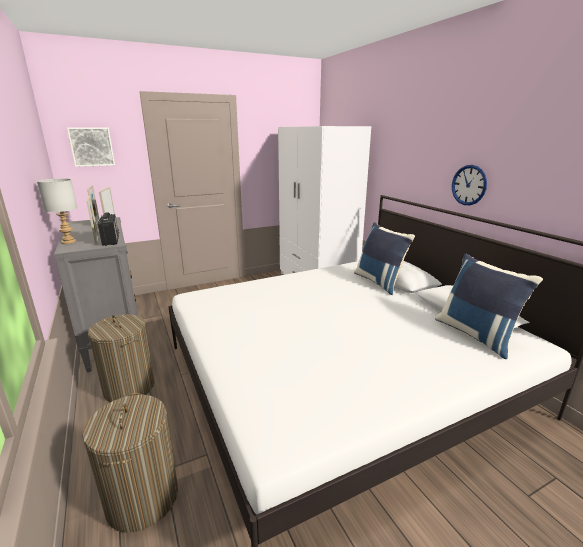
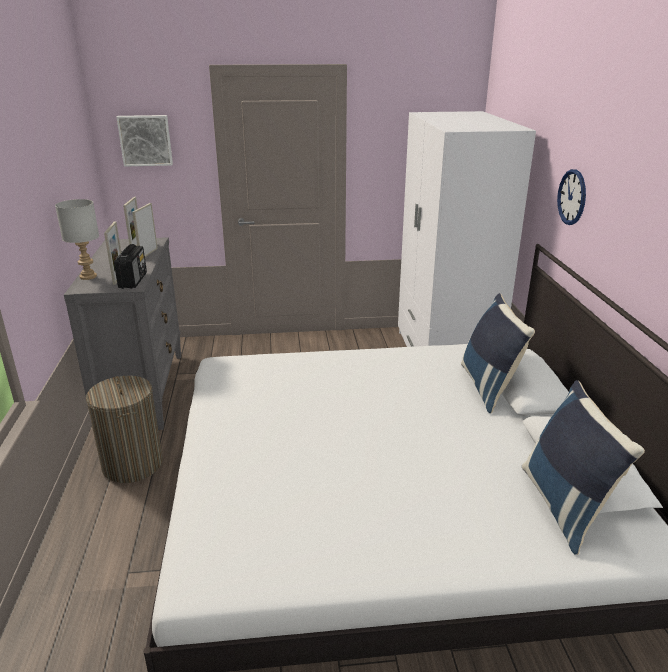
camera: 20 degrees right, 5 degrees up
laundry basket [82,393,178,533] -> none
wall clock [452,165,487,205] -> wall clock moved to [557,169,586,225]

